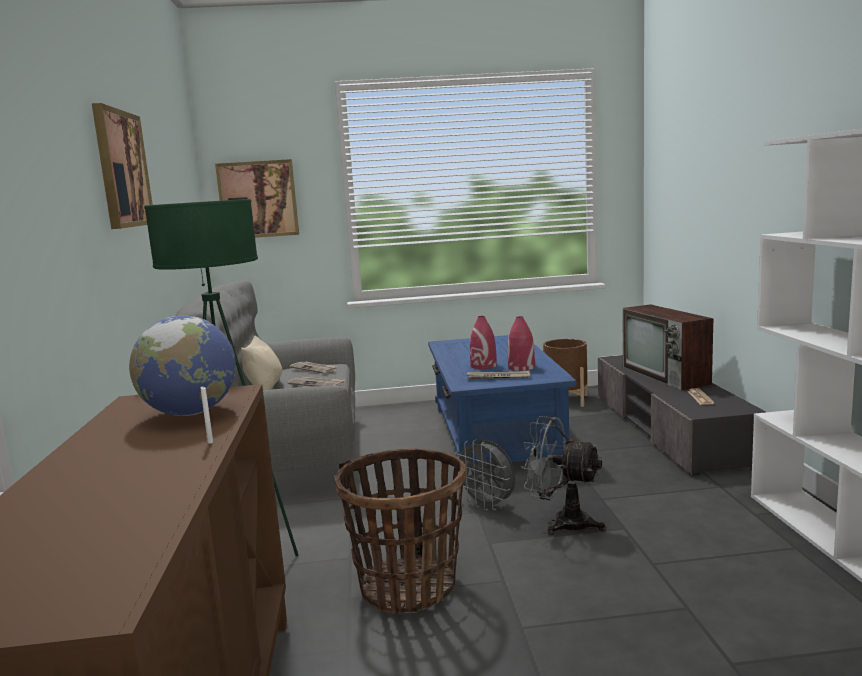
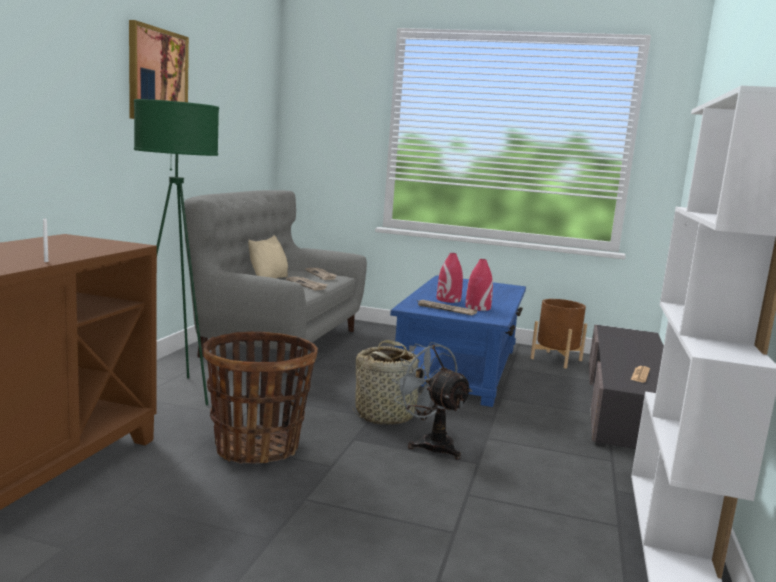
camera: 20 degrees right, 0 degrees up
globe [129,316,236,416] -> none
picture [215,159,299,238] -> none
grey fan [455,439,515,511] -> basket [353,340,424,425]
television [623,304,713,390] -> none

